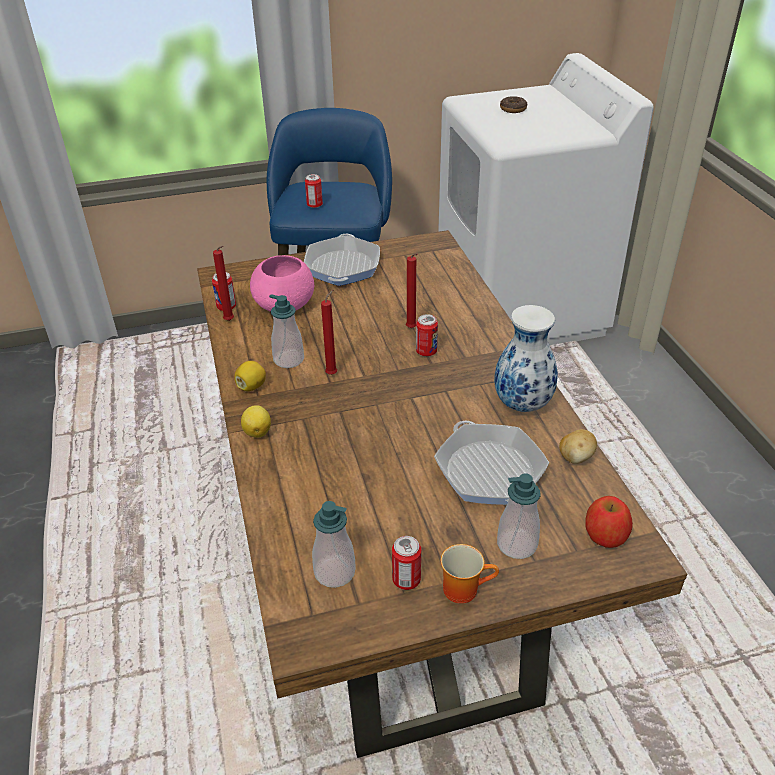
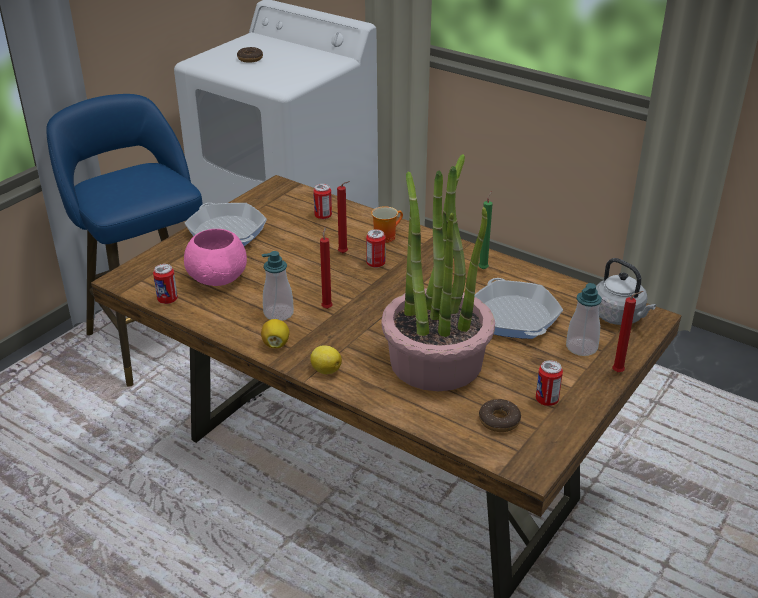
camera: 40 degrees left, 5 degrees down
red candle [213,246,234,321] -> red candle moved to [612,291,643,372]
can [305,174,323,208] -> can moved to [313,184,332,219]
soap dispenser [312,501,356,588] -> donut [479,399,521,432]
frying pan [434,421,549,505] -> frying pan turned 135 degrees counterclockwise [474,278,563,339]
mug [441,544,499,604] -> mug moved to [371,206,403,243]
vase [494,305,558,412] -> green candle [478,191,493,269]
potato [559,429,597,464] -> none
apple [585,496,633,548] -> grey kettle [596,258,656,325]
none -> potted plant [381,154,495,391]

